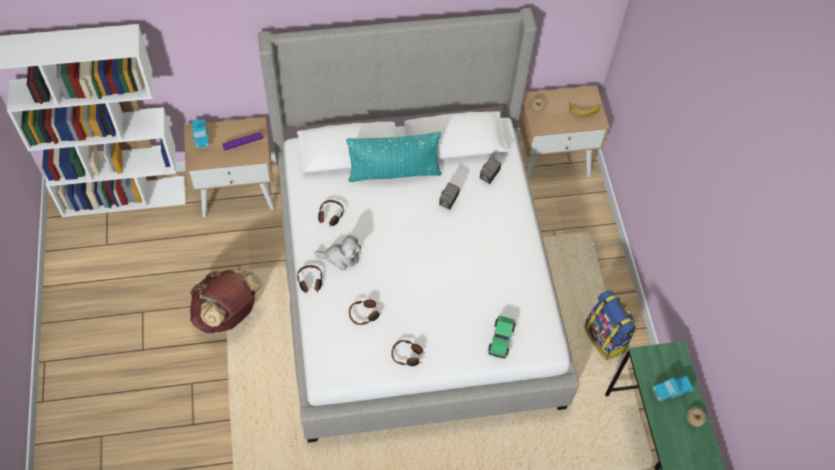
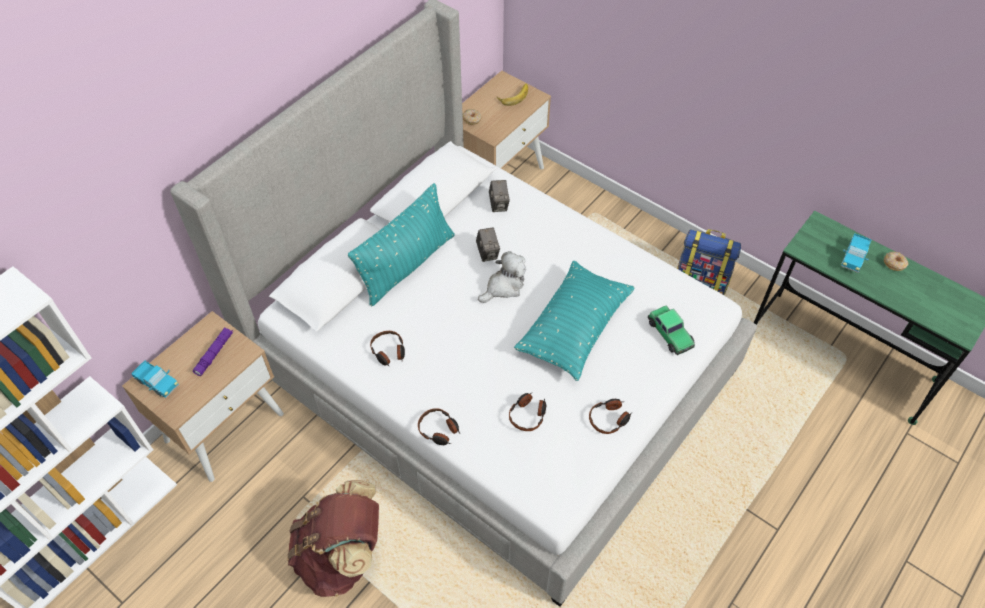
camera: 40 degrees left, 5 degrees down
plush toy [314,235,361,270] -> plush toy moved to [478,251,526,303]
none -> turquoise pillow [514,261,635,381]

